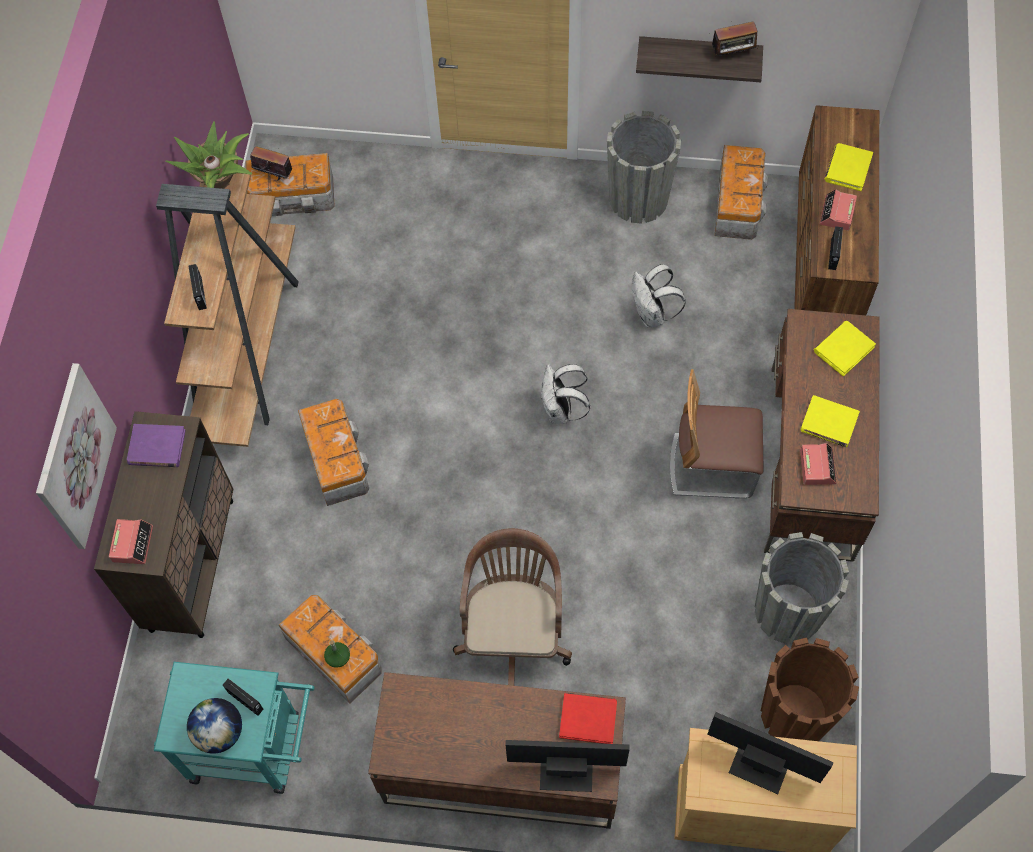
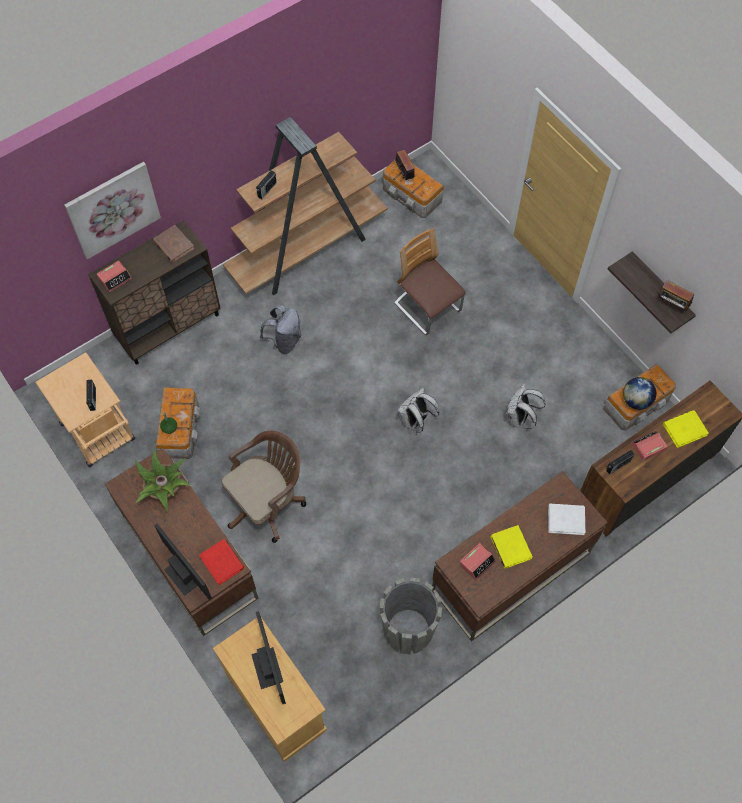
camera: 45 degrees right, 0 degrees up
purple book [127,424,186,467] -> brown book [153,225,194,263]
turquoise cart [154,662,315,794] -> beige cart [35,352,135,467]
potted plant [166,121,252,189] -> potted plant moved to [135,449,190,511]
globe [187,698,242,754] -> globe moved to [623,377,656,410]
storage box [298,399,369,506] -> grey backpack [260,305,302,354]
grey planter [607,111,681,224] -> none
chair [670,369,763,498] -> chair moved to [394,228,466,335]
brown planter [760,638,859,741] -> none
yellow book [814,321,876,377] -> white book [548,503,585,535]

